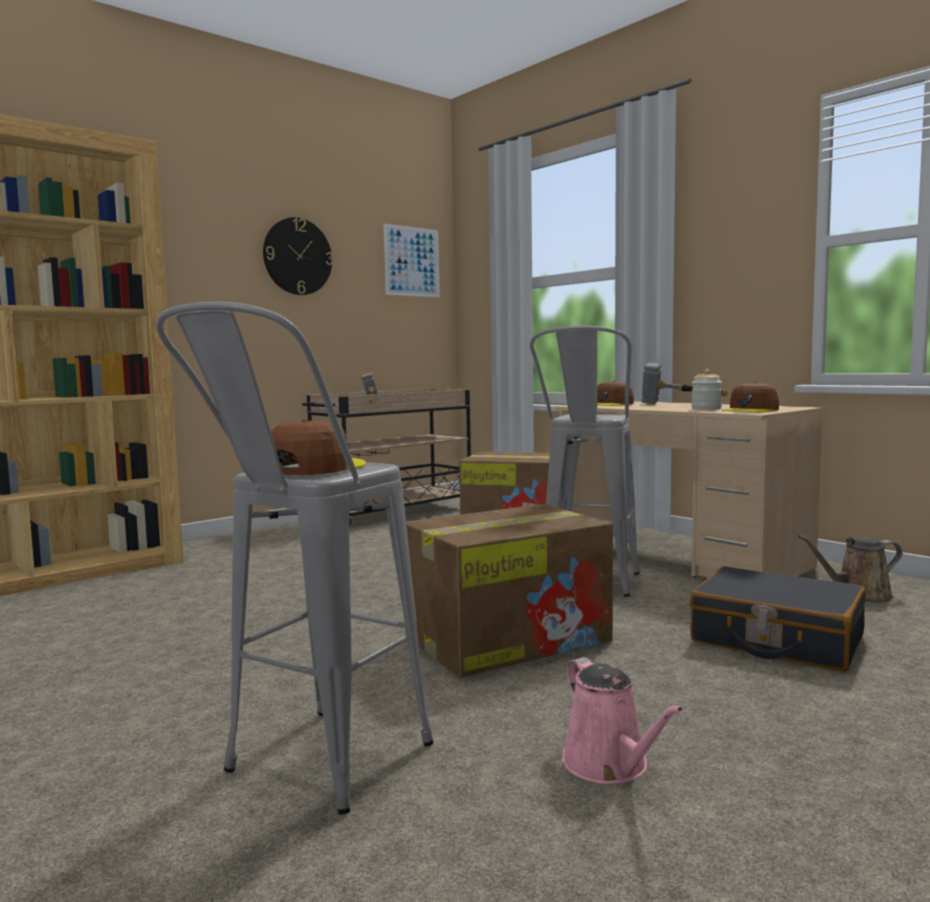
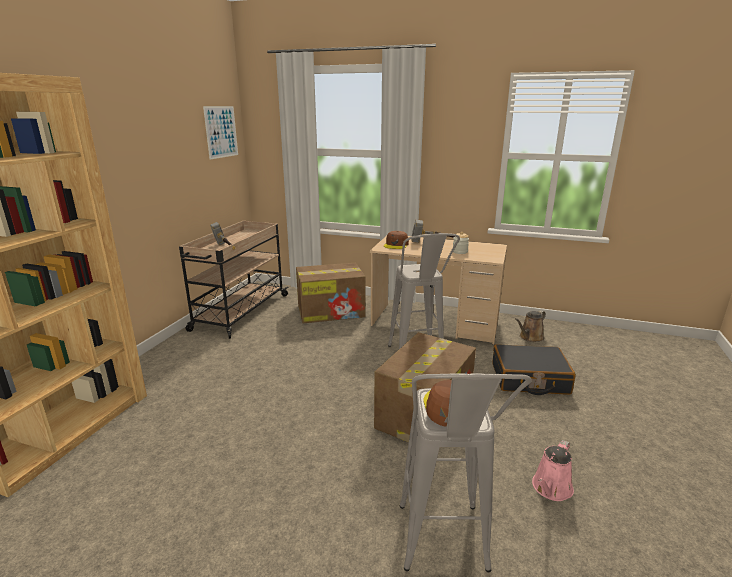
camera: 30 degrees left, 15 degrees up
wall clock [263,217,333,295] -> none
pink watering can [562,657,684,784] -> pink watering can turned 90 degrees clockwise [532,440,574,501]
brown cap [722,382,779,412] -> none

